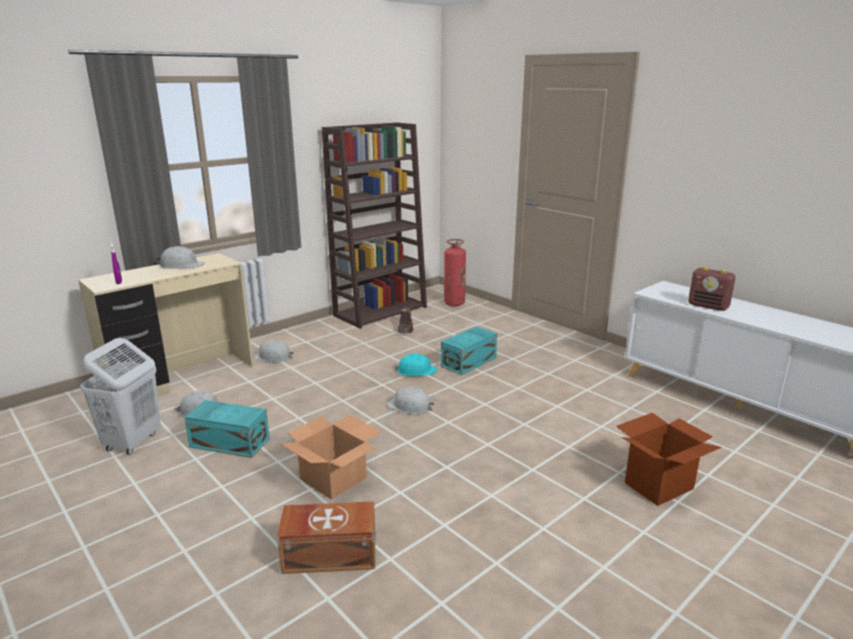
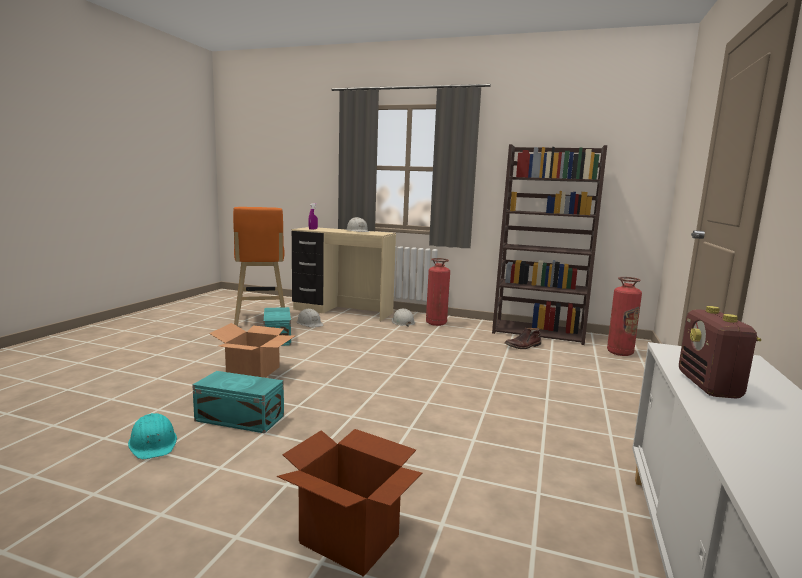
camera: 60 degrees right, 10 degrees down
white laundry basket [81,338,161,455] -> orange stool [233,207,285,326]
brown storage box [277,501,376,574] -> none
white hard hat [387,387,434,415] -> none
turquoise hard hat [394,353,437,376] -> turquoise hard hat moved to [128,413,177,459]
turquoise storage box [441,326,497,375] -> turquoise storage box moved to [192,371,284,433]
none -> fire extinguisher [426,258,450,326]

